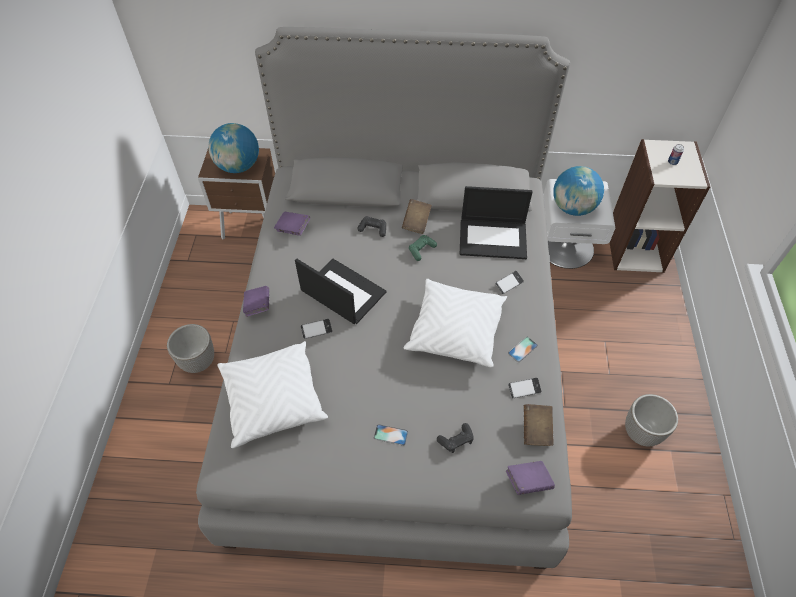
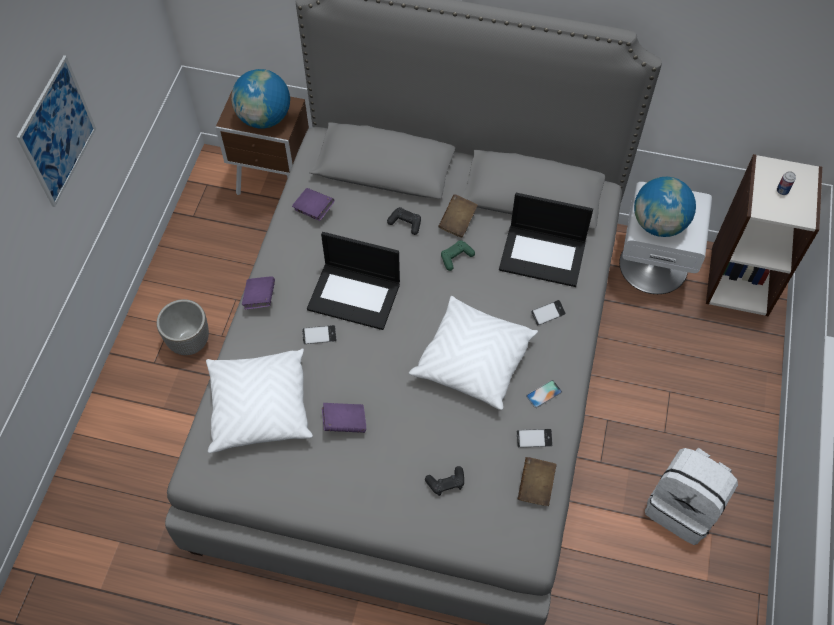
camera: 10 degrees right, 5 degrees up
laptop [295,258,386,324] -> laptop turned 150 degrees clockwise [307,232,400,330]
phone [374,424,408,446] -> none
purple book [506,461,555,495] -> purple book moved to [322,403,366,433]
planter [625,394,678,447] -> white backpack [645,448,738,545]
none -> picture [17,55,96,207]

